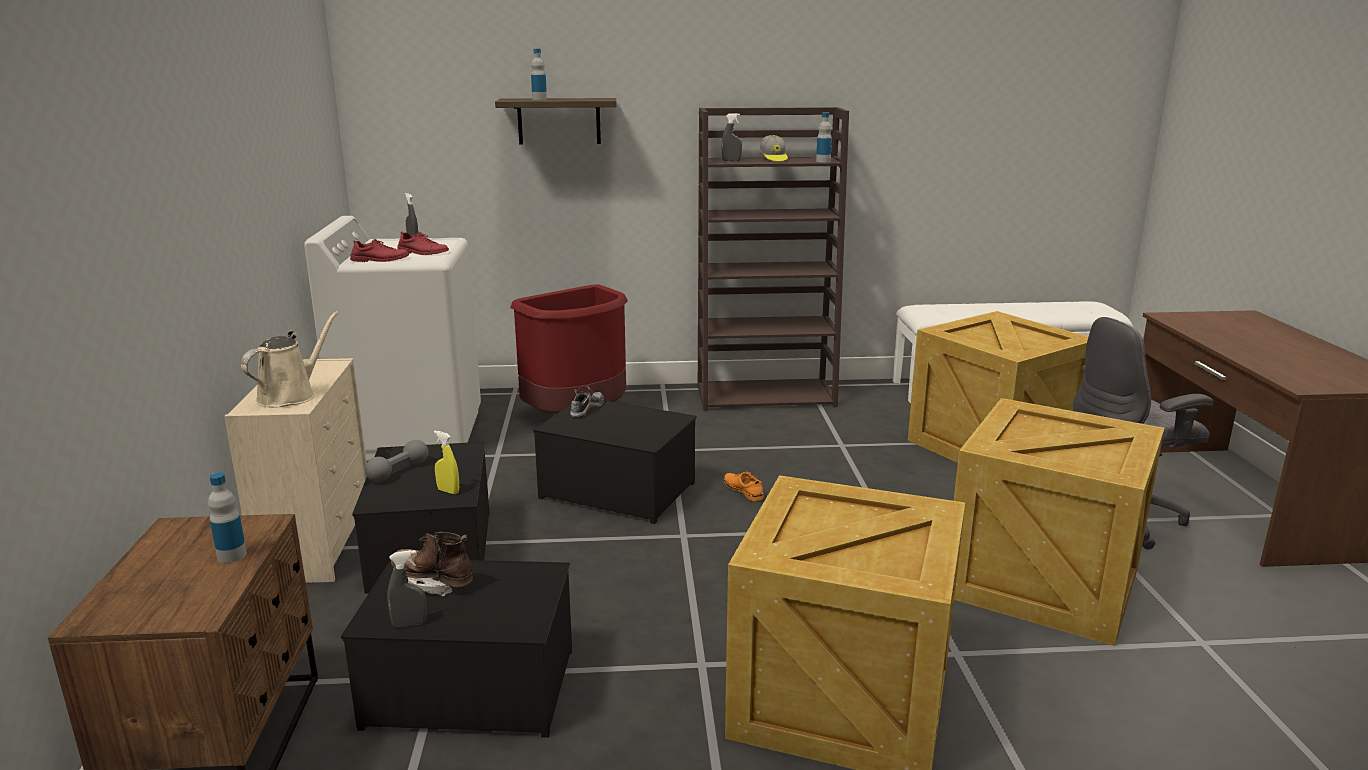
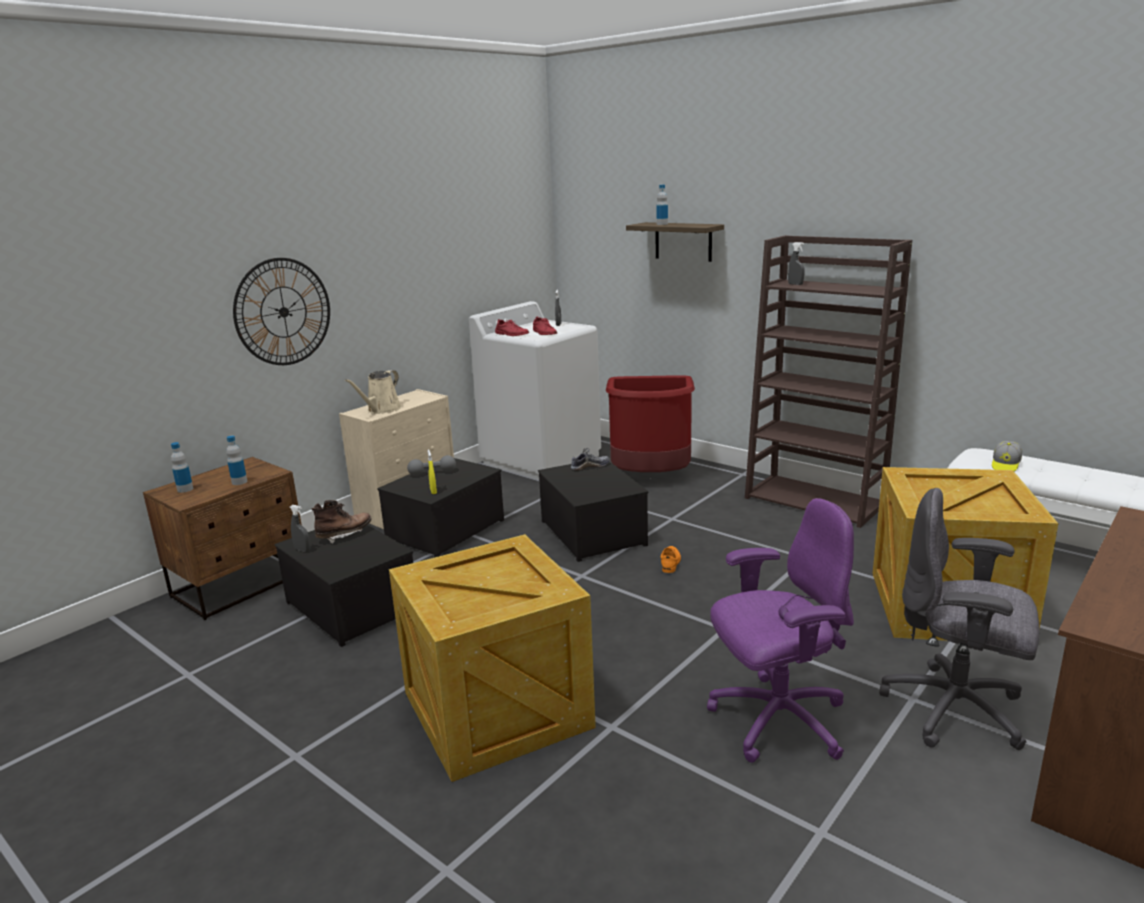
camera: 45 degrees right, 0 degrees up
beige watering can [241,311,339,408] -> beige watering can turned 135 degrees clockwise [345,370,401,414]
brown boot [391,532,473,597] -> brown boot turned 75 degrees clockwise [311,500,372,544]
cap [760,135,788,162] -> cap moved to [992,441,1022,471]
bottle [816,113,832,162] -> bottle moved to [171,442,193,493]
crate [954,398,1165,646] -> purple office chair [707,498,854,763]
none -> wall clock [233,258,330,365]

